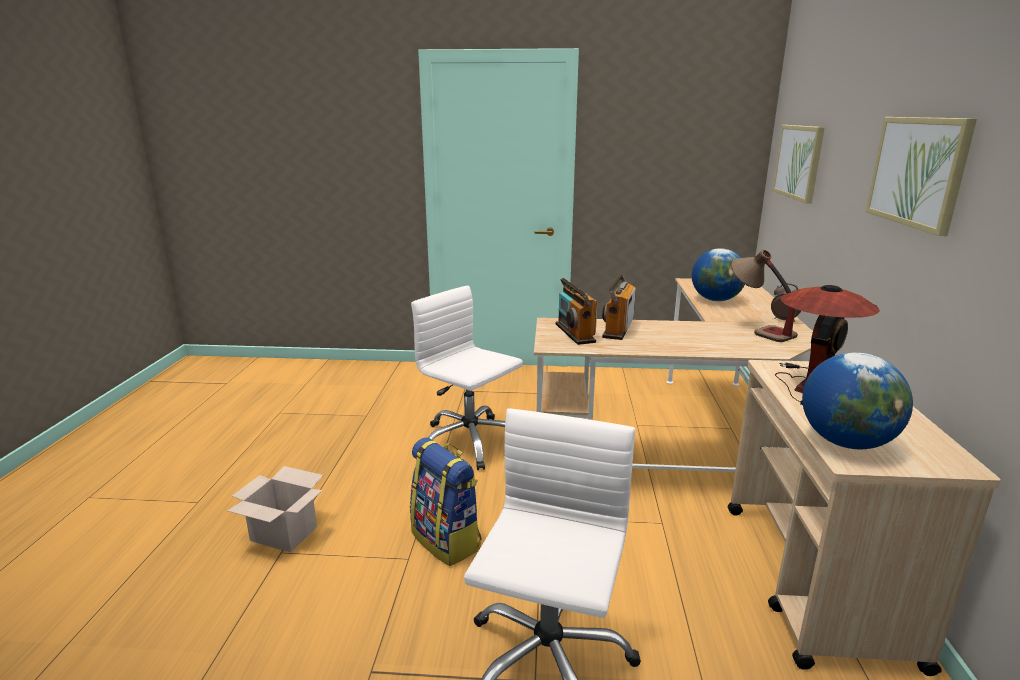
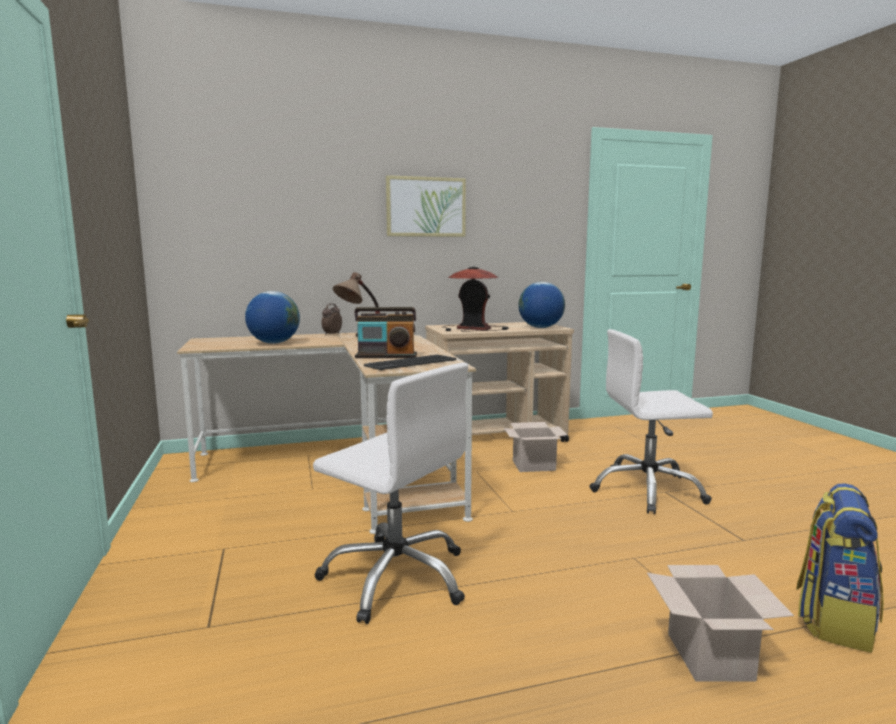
camera: 110 degrees left, 10 degrees down
backpack [410,437,482,566] -> backpack moved to [796,483,884,653]
white office chair [411,285,523,470] -> white office chair turned 75 degrees counterclockwise [313,363,468,624]
radio [556,278,597,345] -> keyboard [364,355,457,371]
picture [773,125,825,204] -> none
none -> cardboard box [504,422,567,472]

